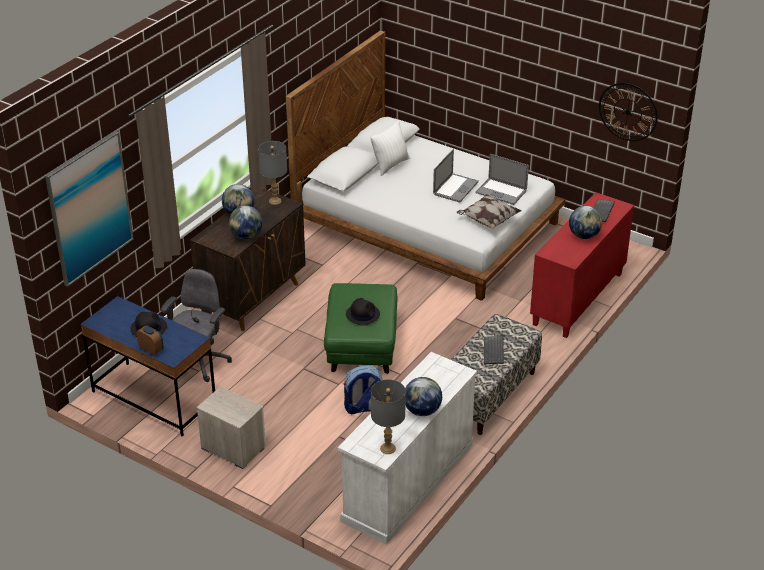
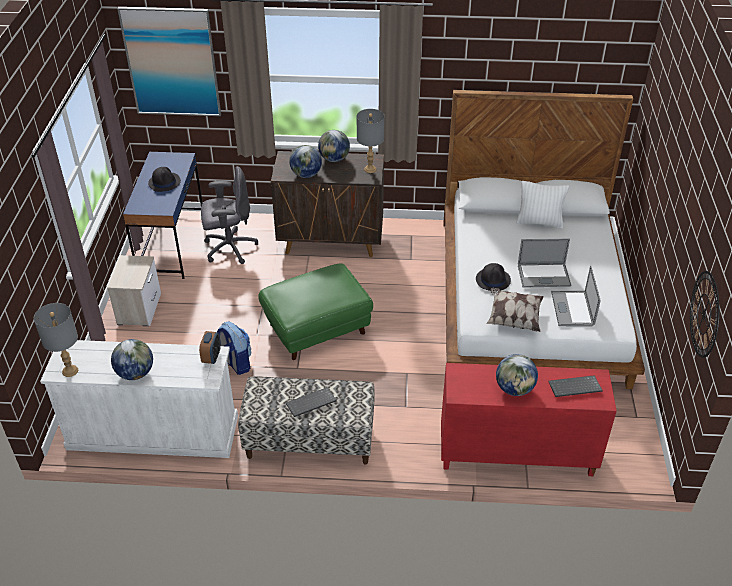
camera: 60 degrees right, 5 degrees up
alarm clock [136,325,163,355] -> alarm clock moved to [199,331,221,364]
black hat [346,298,380,326] -> black hat moved to [476,263,511,291]

